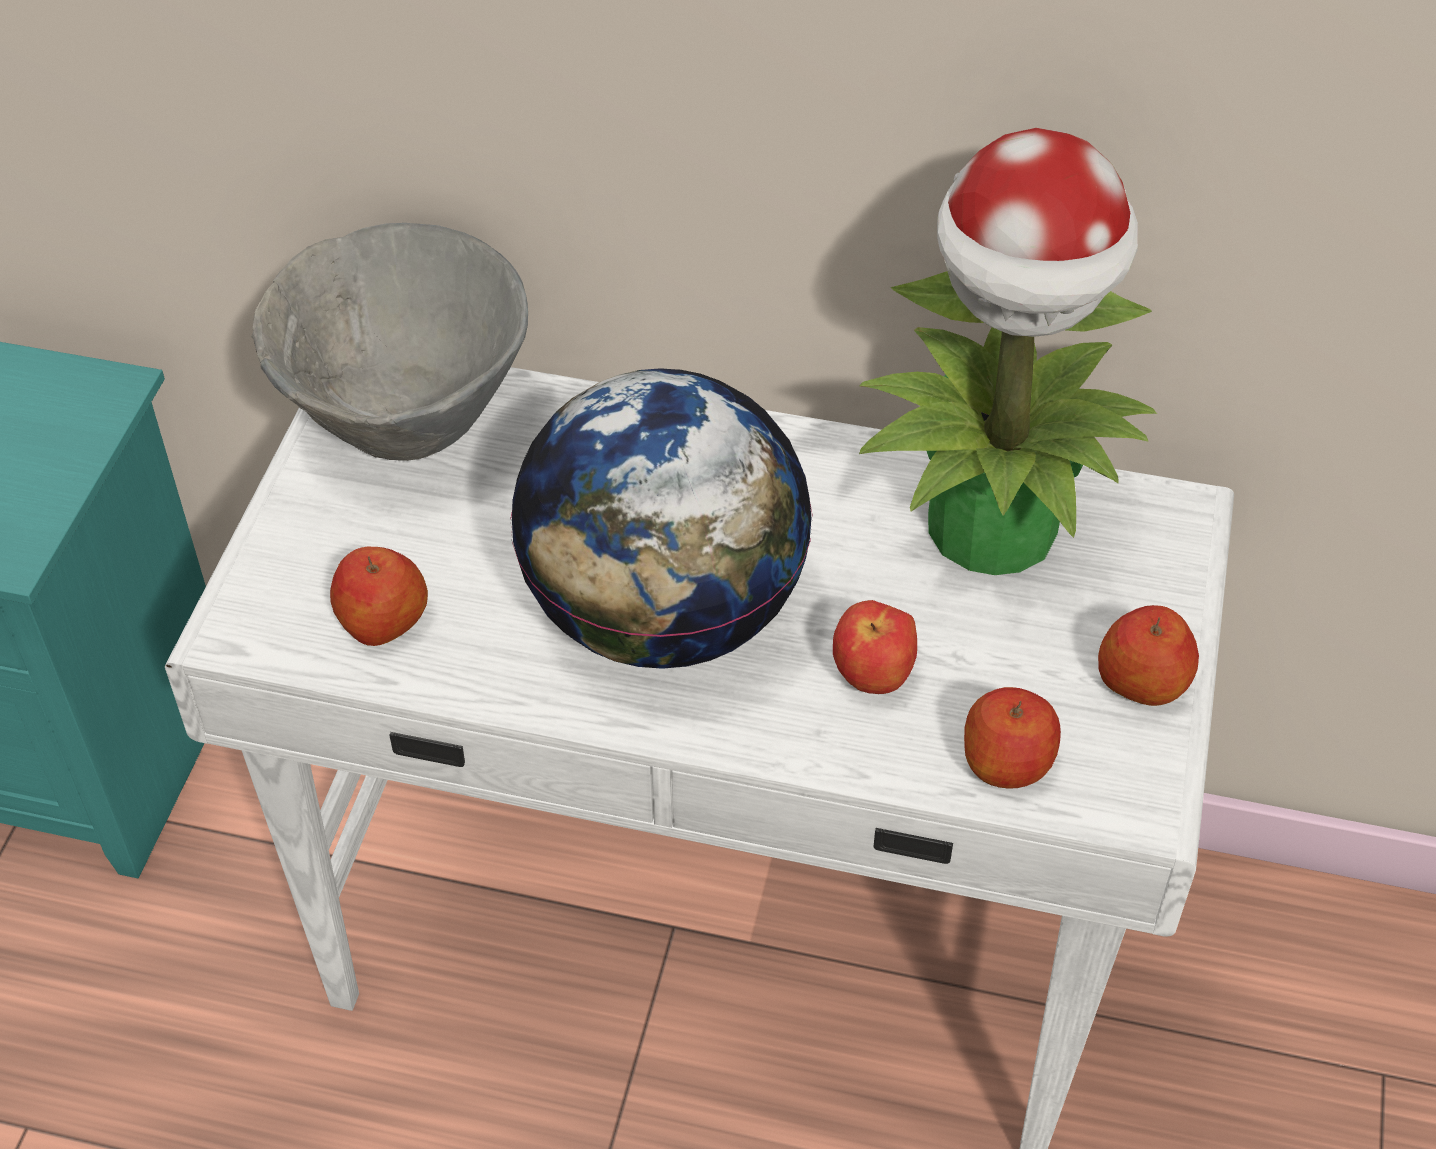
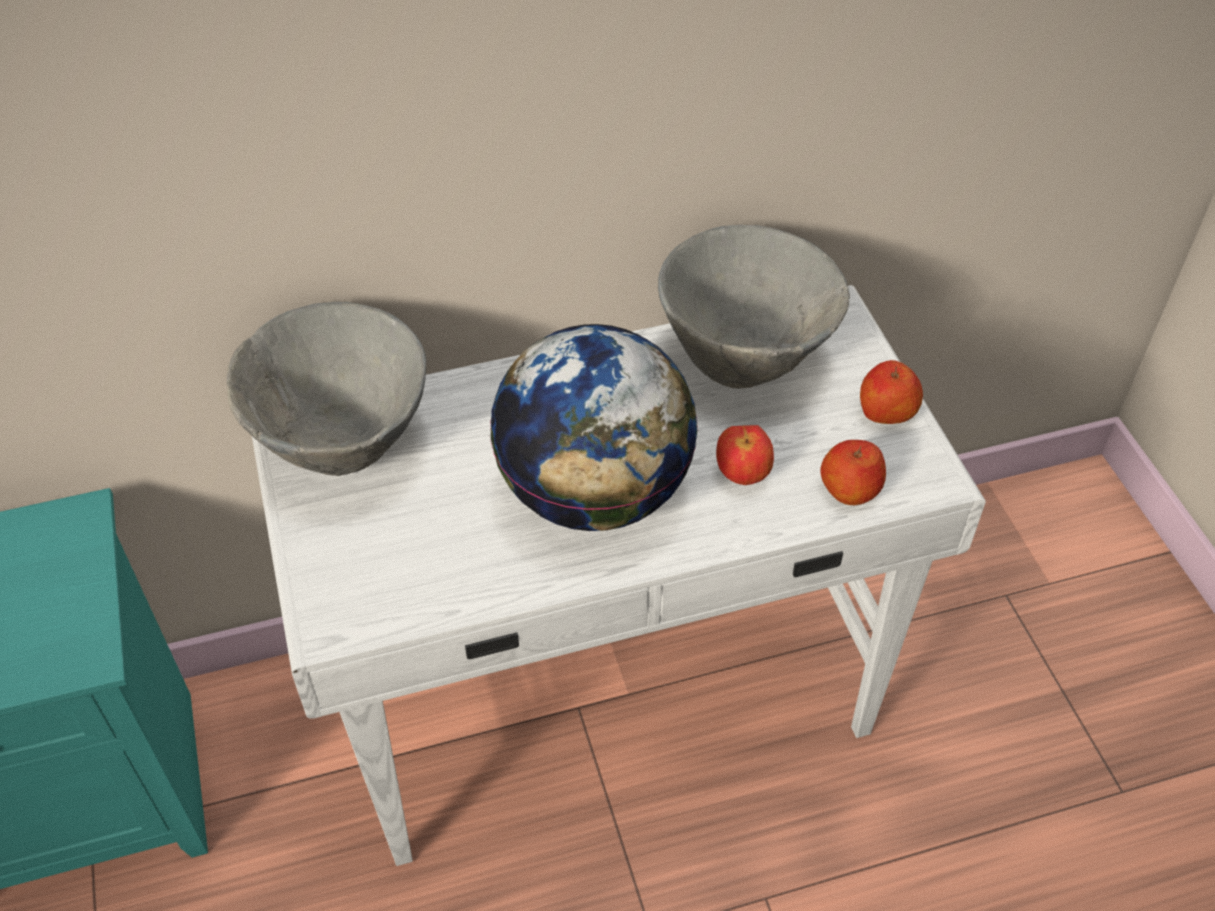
camera: 30 degrees left, 0 degrees up
apple [330,547,428,646] -> none
potted plant [859,128,1157,575] -> grey bowl [658,225,850,389]

